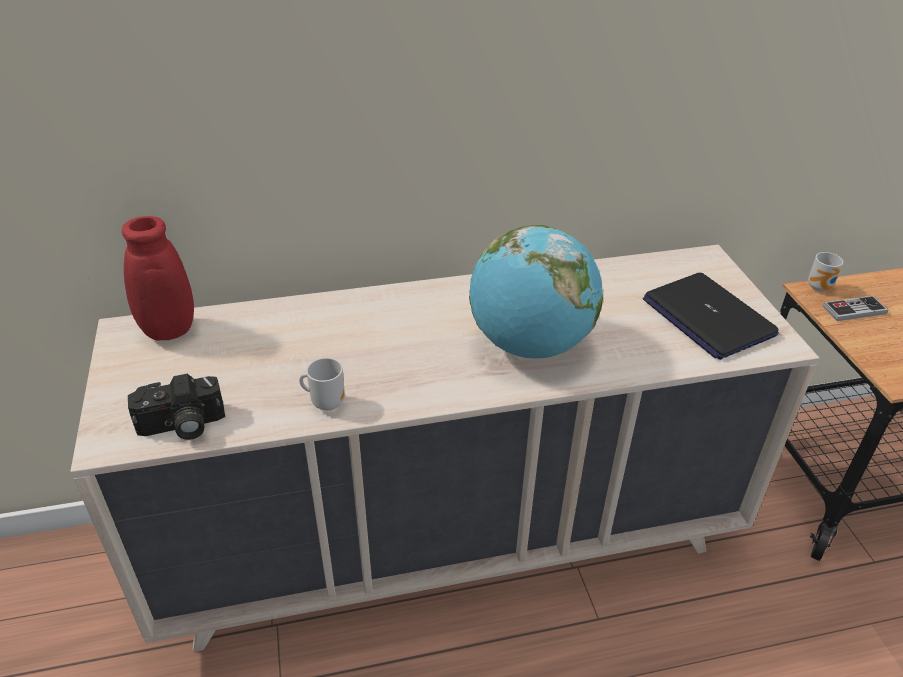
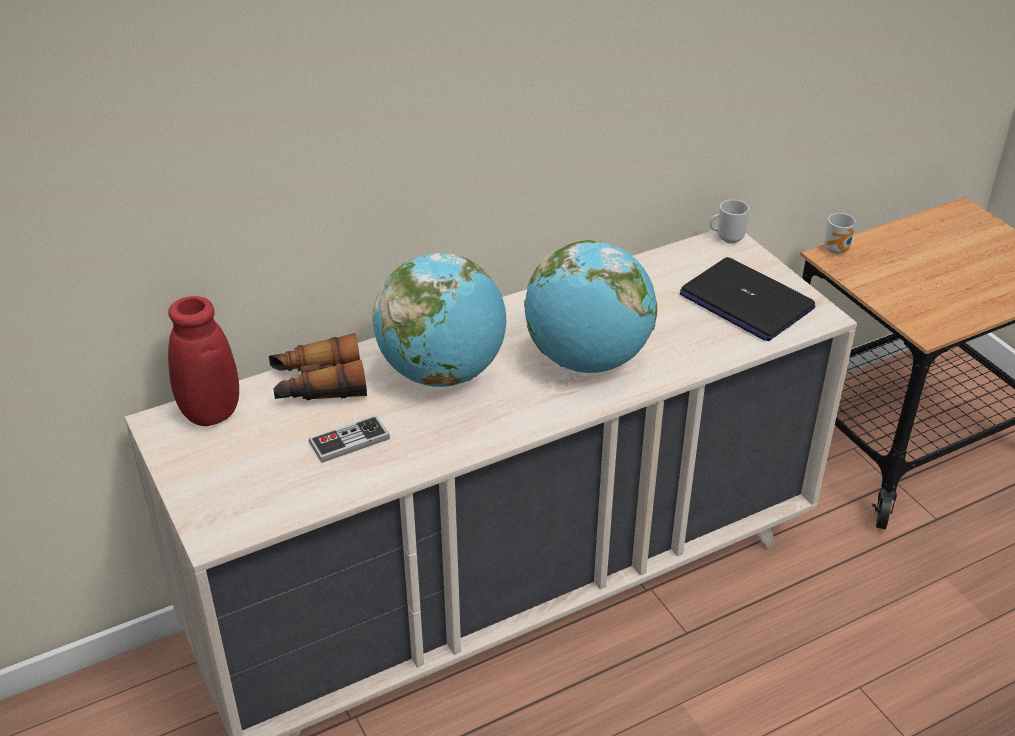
camera: 15 degrees left, 0 degrees up
camera [128,374,225,440] -> none
mug [299,358,345,410] -> mug moved to [710,200,749,244]
game controller [823,296,888,321] -> game controller moved to [309,415,390,463]
none -> binoculars [269,333,367,400]
none -> globe [372,253,506,387]

